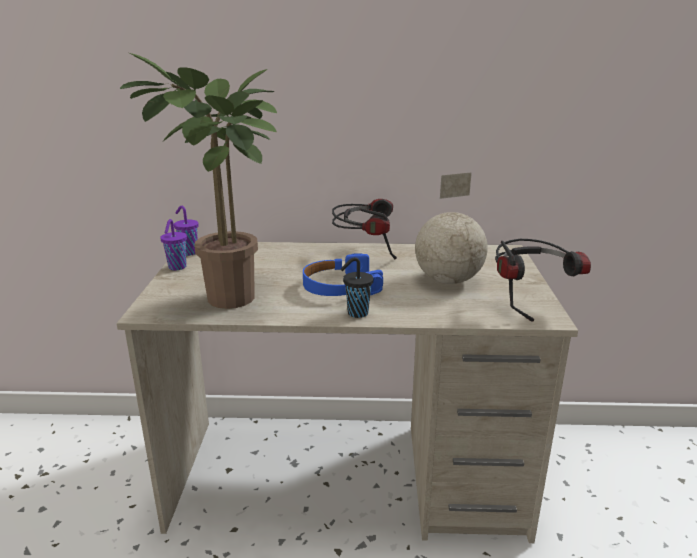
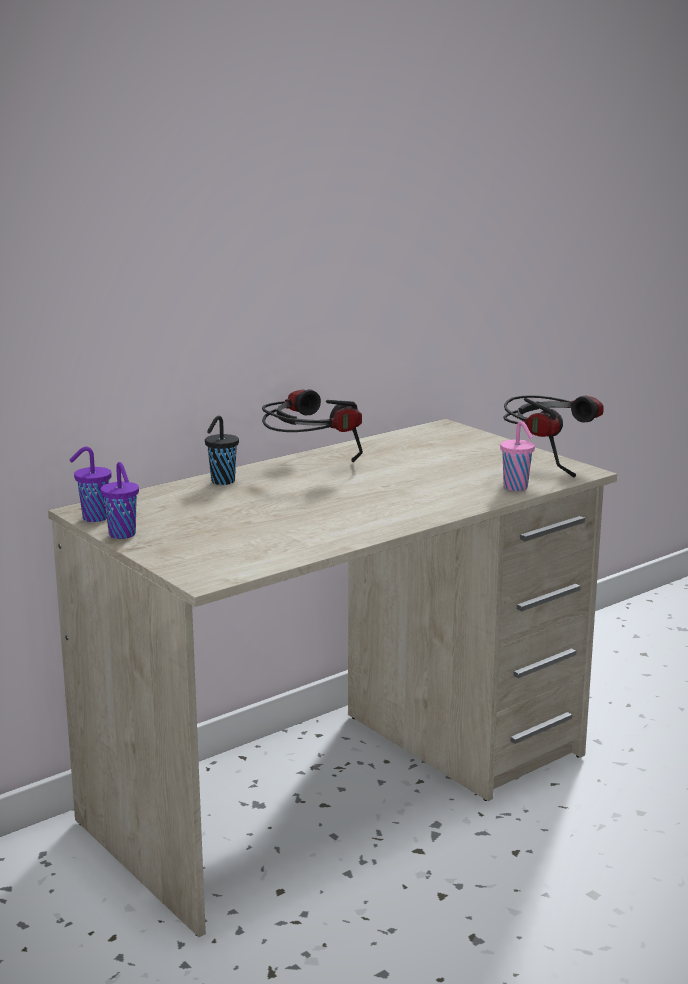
camera: 40 degrees left, 5 degrees down
potted plant [120,53,277,309] -> none
blue headphones [303,253,383,296] -> none
black cup [340,257,374,318] -> black cup moved to [205,416,239,485]
globe [415,172,488,284] -> none
none -> pink cup [500,421,535,491]

